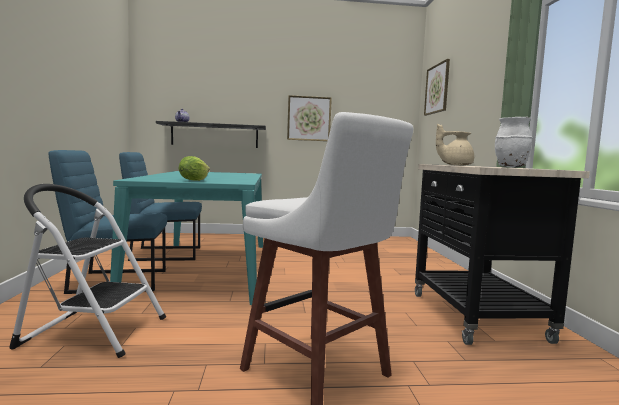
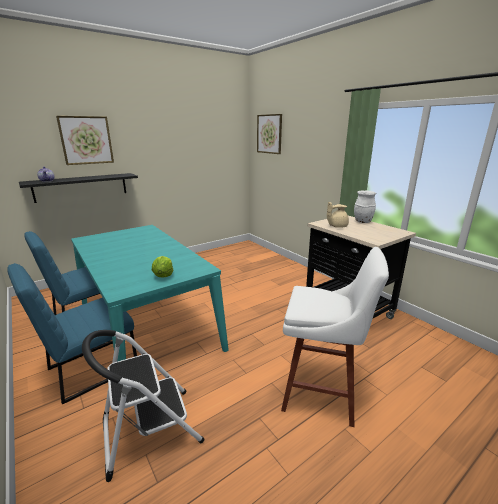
camera: 30 degrees left, 15 degrees up
picture [287,95,332,141] -> picture moved to [56,116,114,165]

